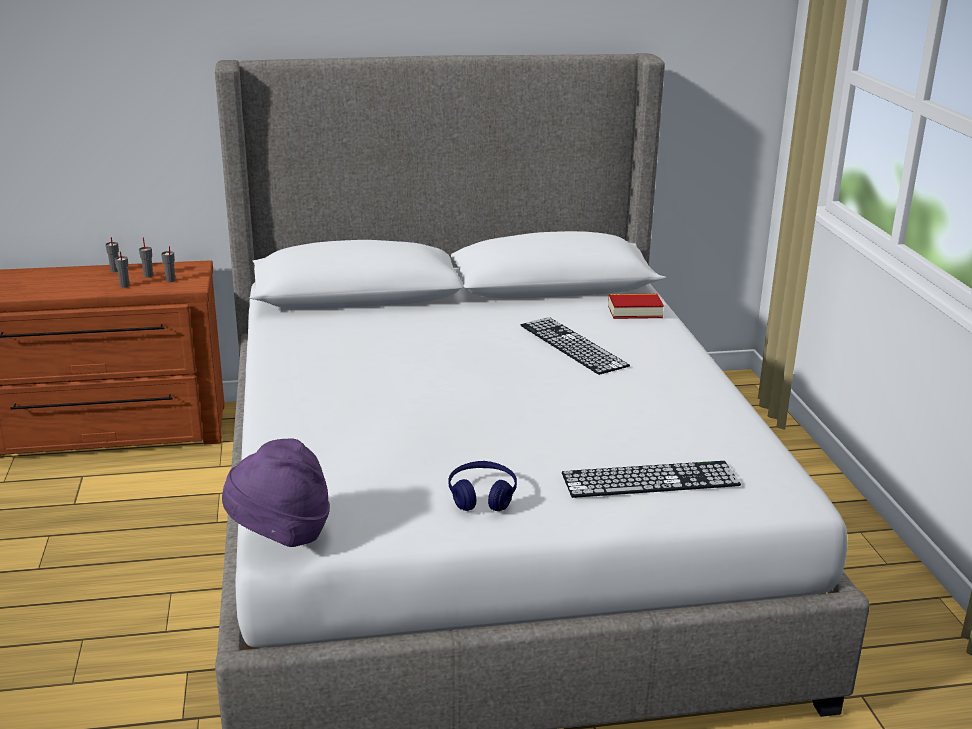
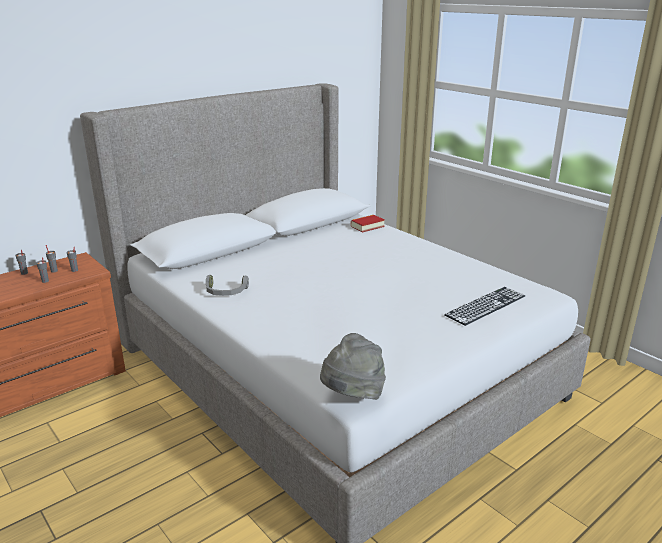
camera: 30 degrees left, 0 degrees up
purple hat [222,438,330,547] -> grey hat [320,333,386,400]
blue headphones [449,461,517,511] -> none
keyboard [521,317,630,375] -> none
none -> grey headphones [206,275,249,296]

